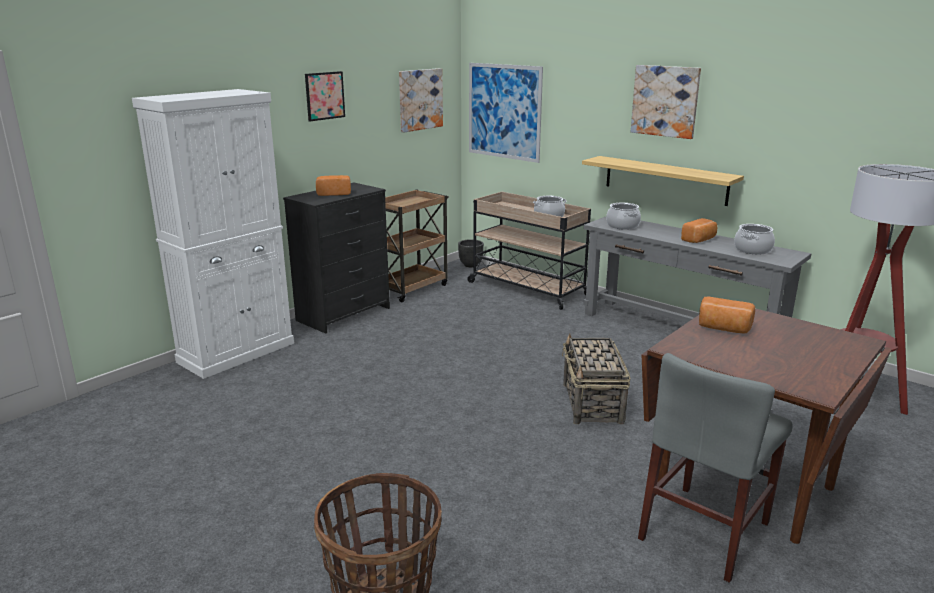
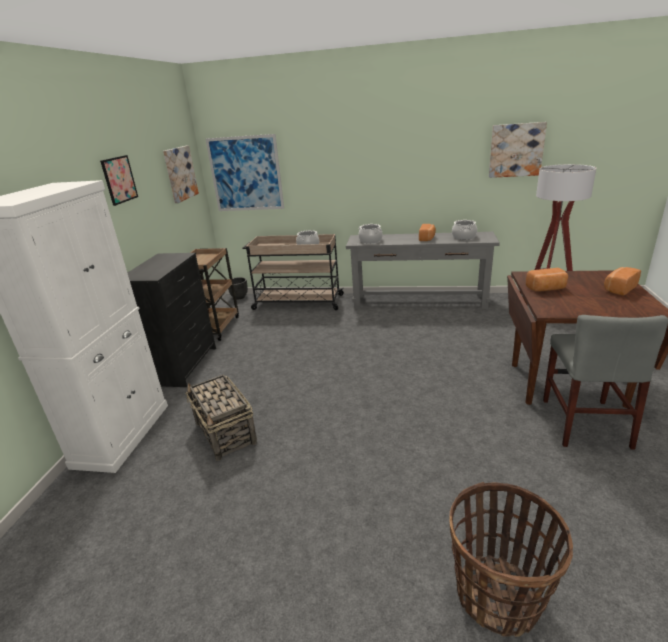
camera: 30 degrees left, 5 degrees up
bread [316,175,351,196] -> bread moved to [604,267,641,295]
basket [562,333,631,424] -> basket moved to [186,374,257,461]
shelf [582,156,744,206] -> none
picture [631,65,701,139] -> picture moved to [489,122,547,178]

